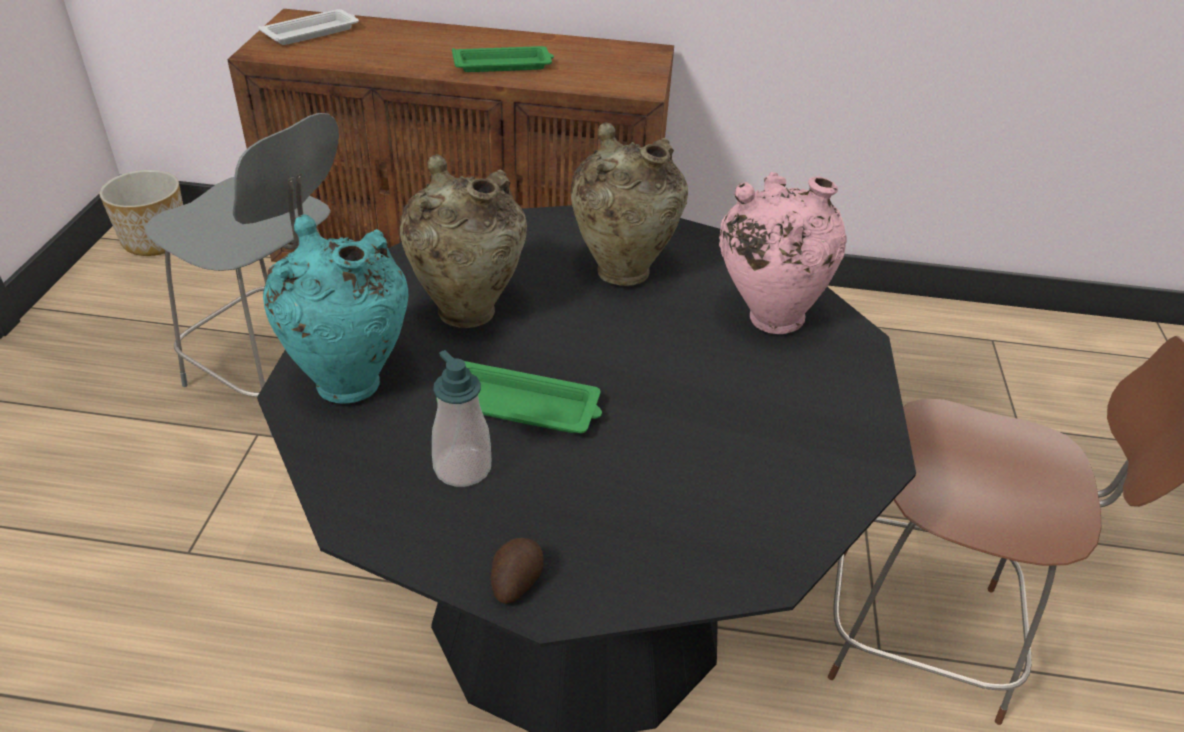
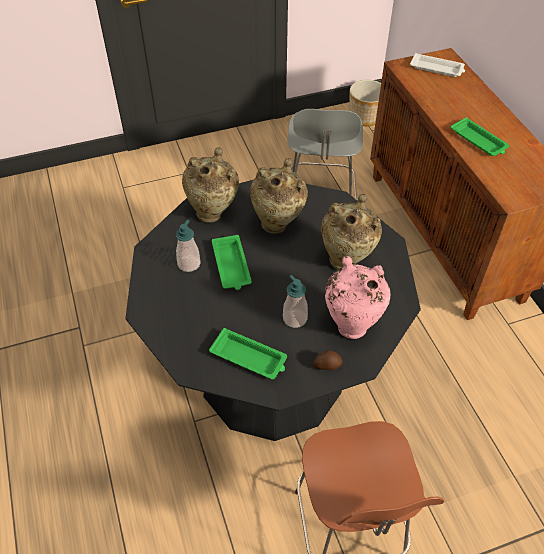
camera: 65 degrees right, 10 degrees up
turquoise vase [263,214,408,404] -> beige vase [182,147,239,223]
potato [491,538,544,604] -> potato moved to [313,350,343,370]
none -> green tray [209,328,287,380]
none -> soap dispenser [283,275,308,328]

